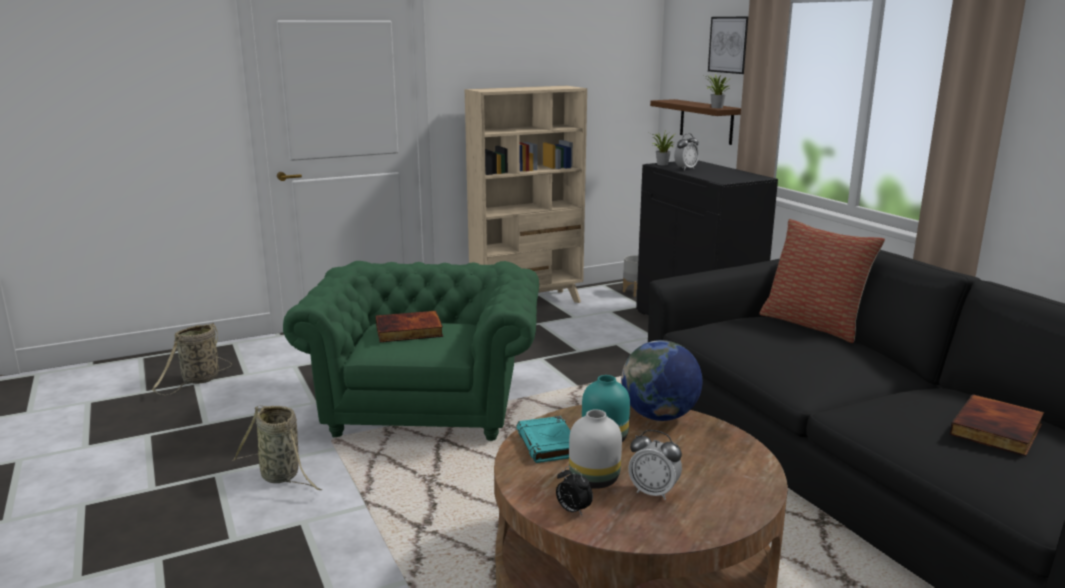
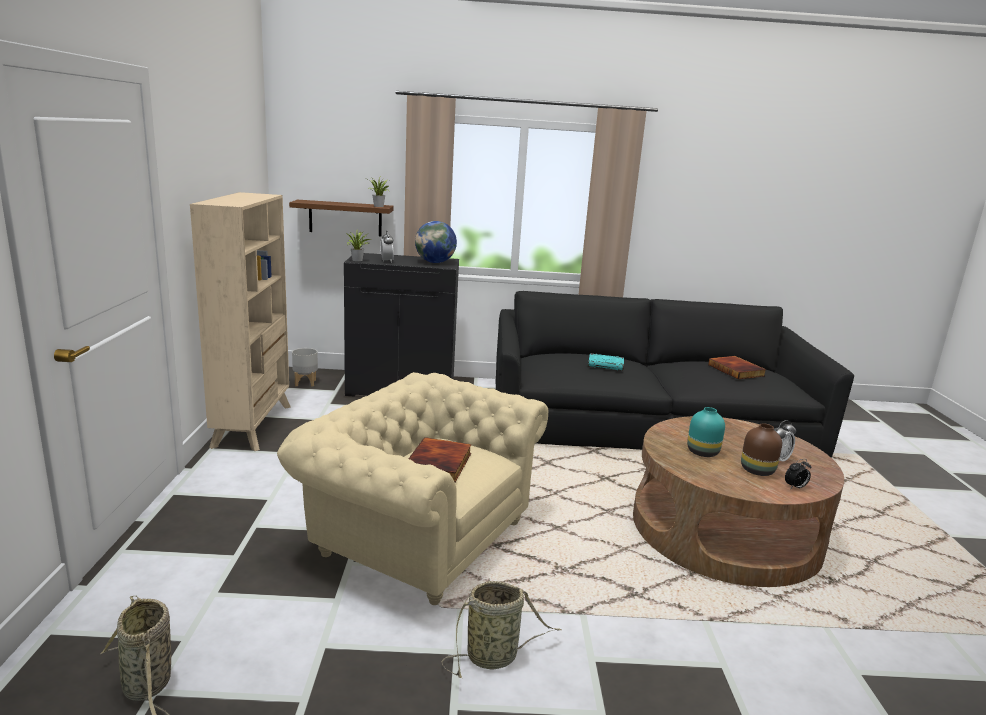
camera: 65 degrees left, 0 degrees up
green armchair [283,261,539,441] -> beige armchair [277,372,548,605]
turquoise book [516,416,571,463] -> turquoise book moved to [588,354,624,370]
white vase [569,409,622,489] -> brown vase [741,423,782,476]
globe [621,340,702,421] -> globe moved to [415,221,457,263]
picture [708,16,748,74] -> none
pillow [759,219,885,343] -> none

